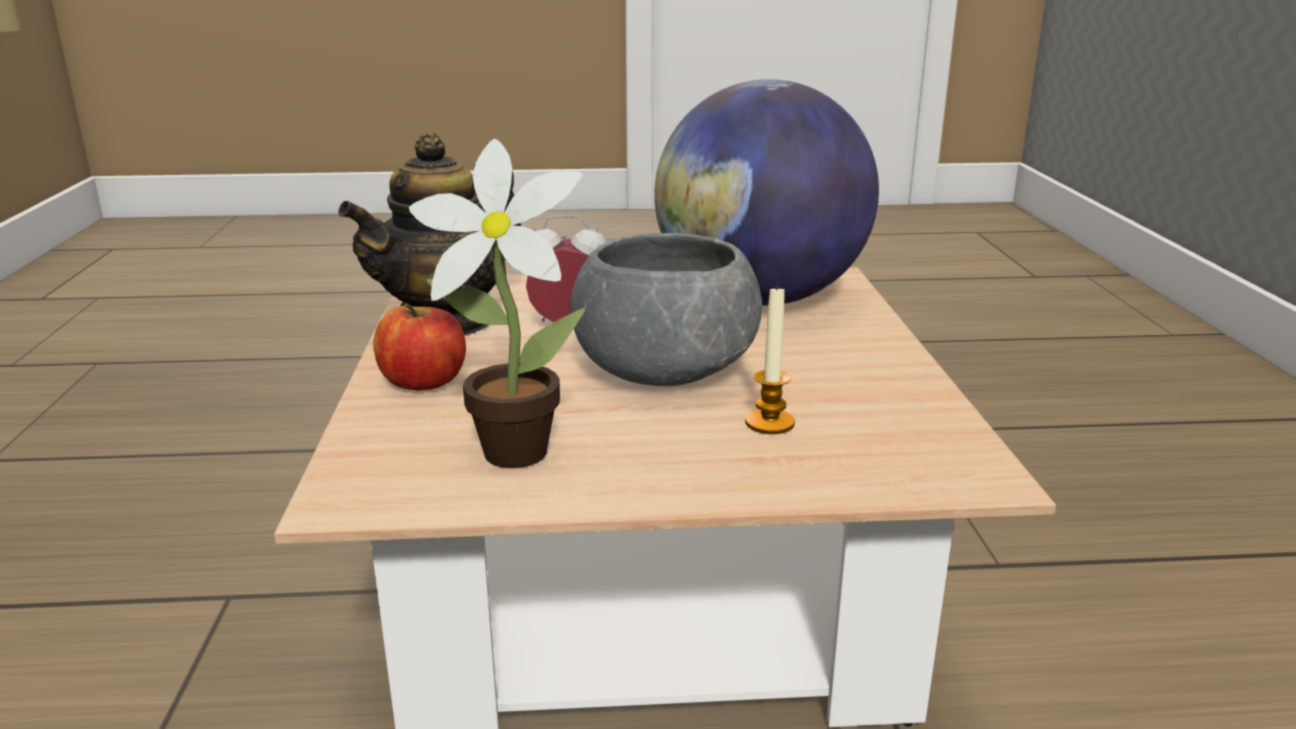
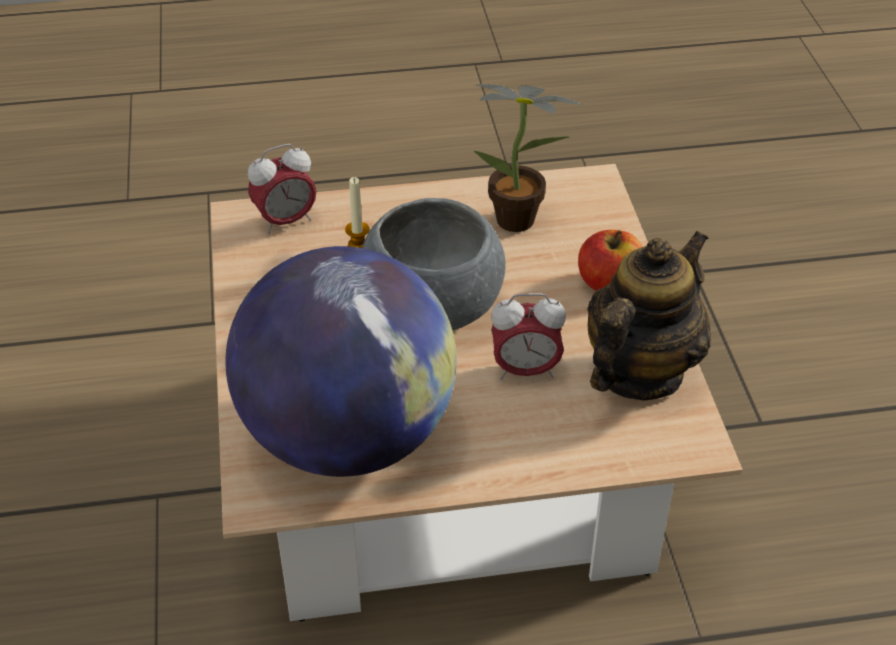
camera: 175 degrees right, 20 degrees up
none -> alarm clock [248,144,317,234]

